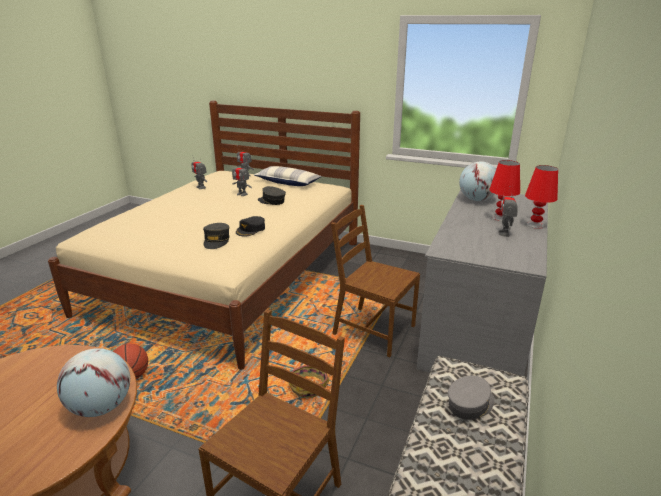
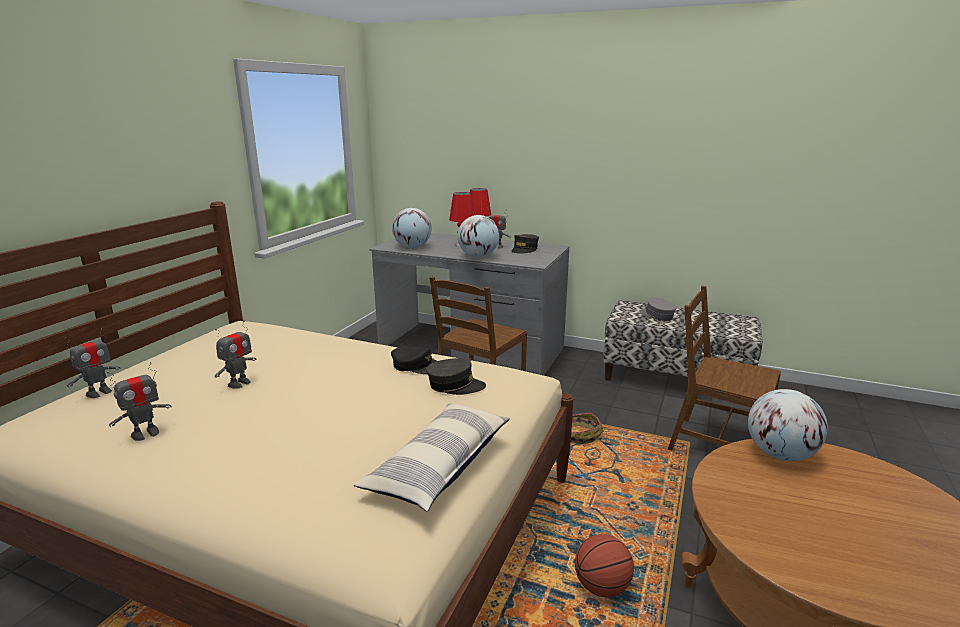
camera: 90 degrees left, 5 degrees down
pillow [254,166,322,186] -> pillow moved to [353,403,510,512]
grey cap [258,186,286,205] -> grey cap moved to [512,234,539,254]
none -> globe [457,215,499,257]

